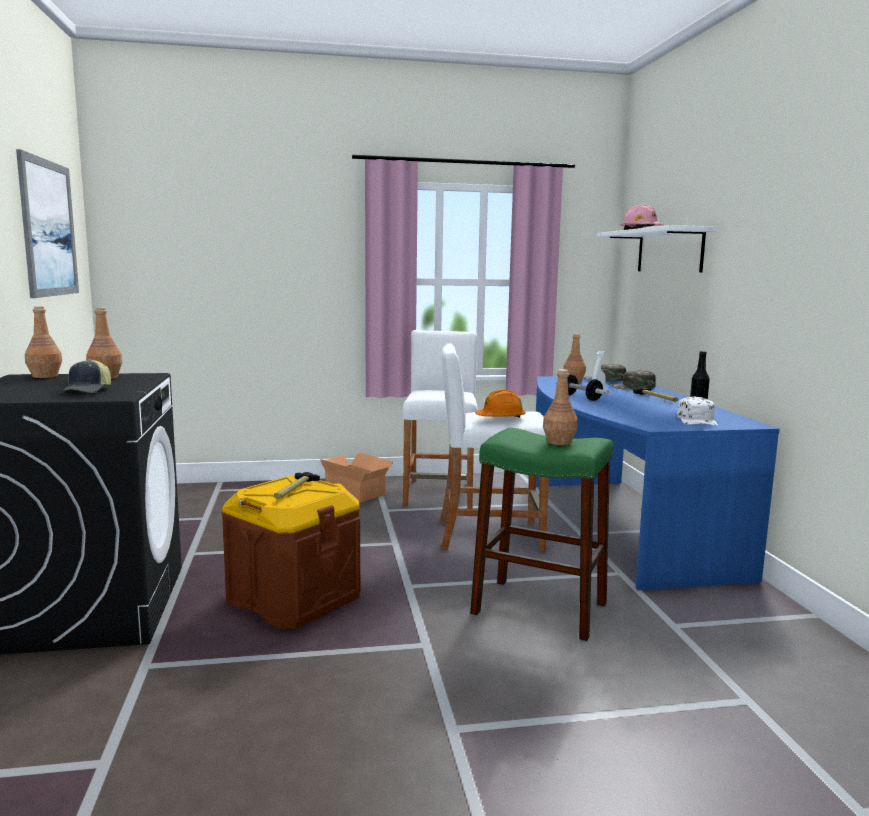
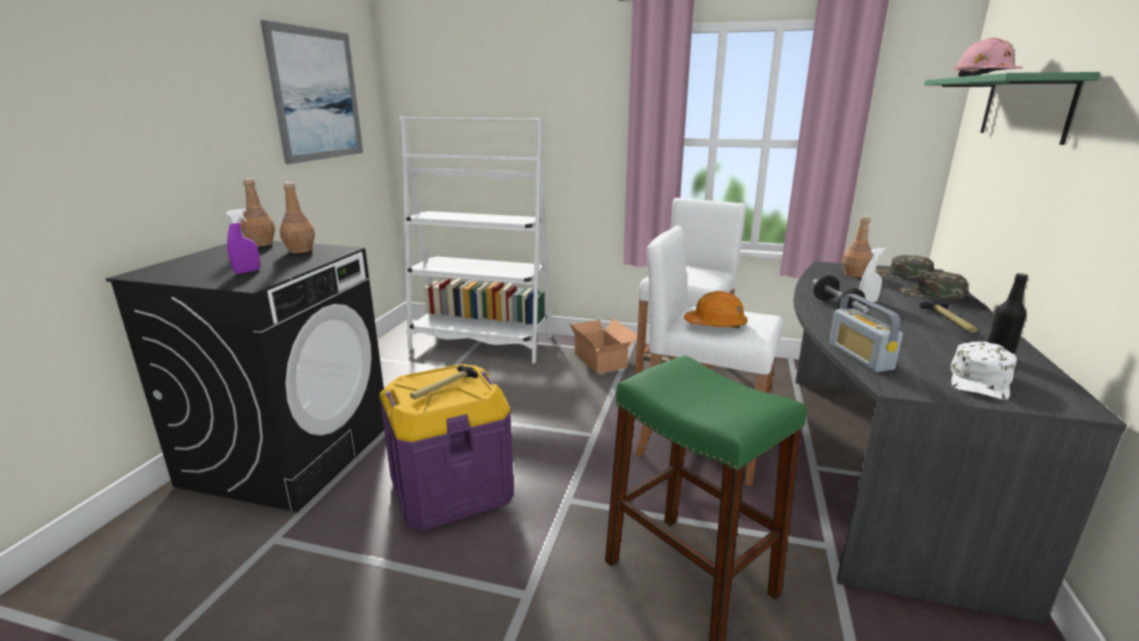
camera: 25 degrees right, 10 degrees up
cap [60,359,111,393] -> purple spray bottle [226,209,260,274]
brown storage box [222,476,360,630] -> purple storage box [379,364,514,531]
blue desk [536,376,780,590] -> grey desk [793,261,1127,623]
brown bottle [543,369,578,445] -> none
white shelf [597,225,715,272] -> green shelf [924,72,1100,145]
none -> white bookcase [399,116,552,364]
none -> radio [829,294,903,372]

